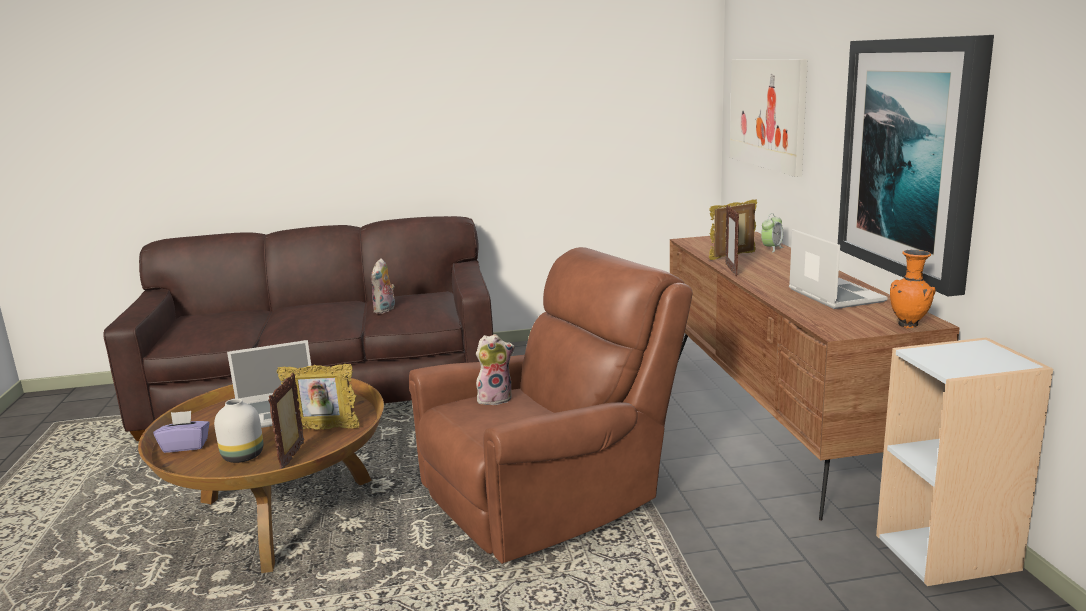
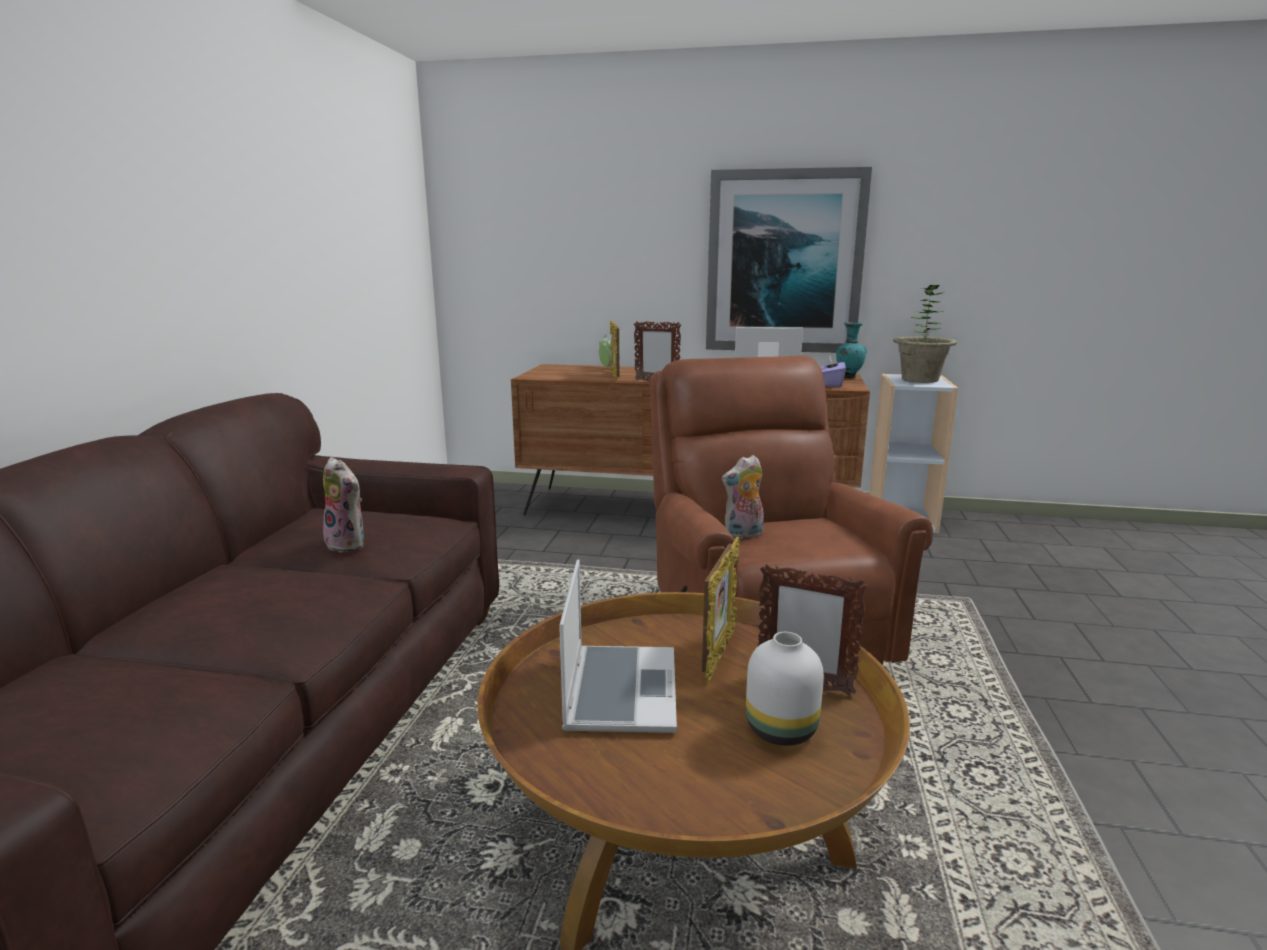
camera: 70 degrees left, 0 degrees up
purple tissue box [153,411,210,453] -> purple tissue box moved to [820,356,846,387]
plush toy [476,334,515,405] -> plush toy turned 120 degrees counterclockwise [722,455,764,539]
picture [730,59,808,177] -> none
orange vase [890,250,935,328] -> turquoise vase [836,322,867,379]
none -> potted plant [893,285,957,383]

